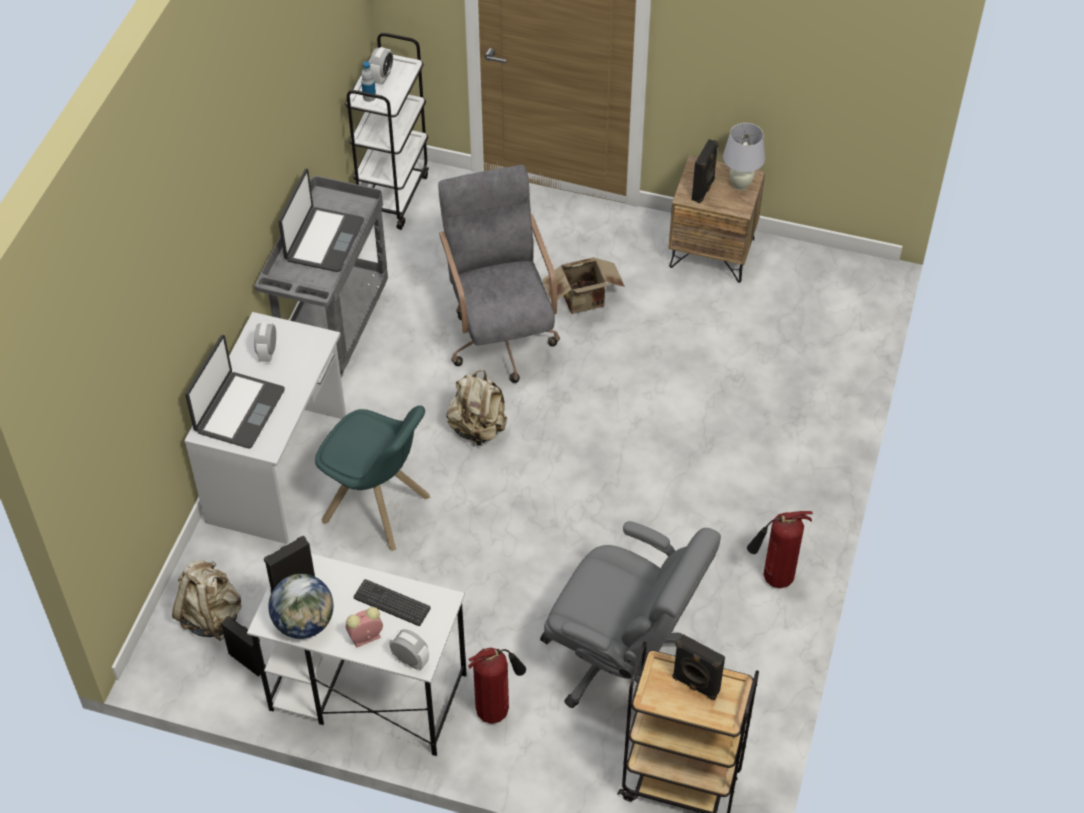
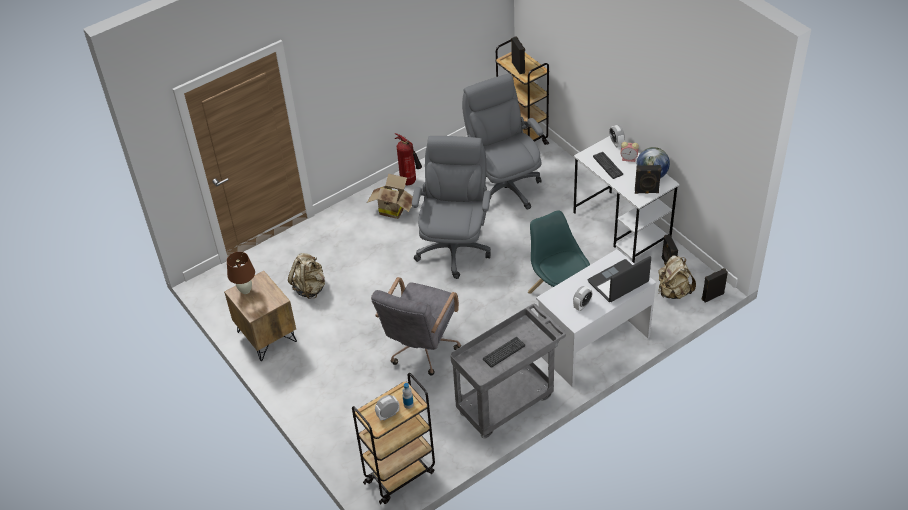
camera: 140 degrees left, 5 degrees down
laptop [278,169,364,272] -> keyboard [483,337,525,368]
white cart [345,33,428,230] -> brown cart [352,373,435,504]
beige backpack [446,370,507,446] -> beige backpack moved to [288,253,325,299]
fire extinguisher [468,648,526,724] -> none
cardboard box [542,257,625,314] -> cardboard box moved to [367,174,413,219]
black speaker [692,139,718,203] -> black speaker moved to [702,268,728,303]
white table lamp [723,123,765,190] -> brown table lamp [227,252,255,294]
none -> grey office chair [412,136,491,279]

